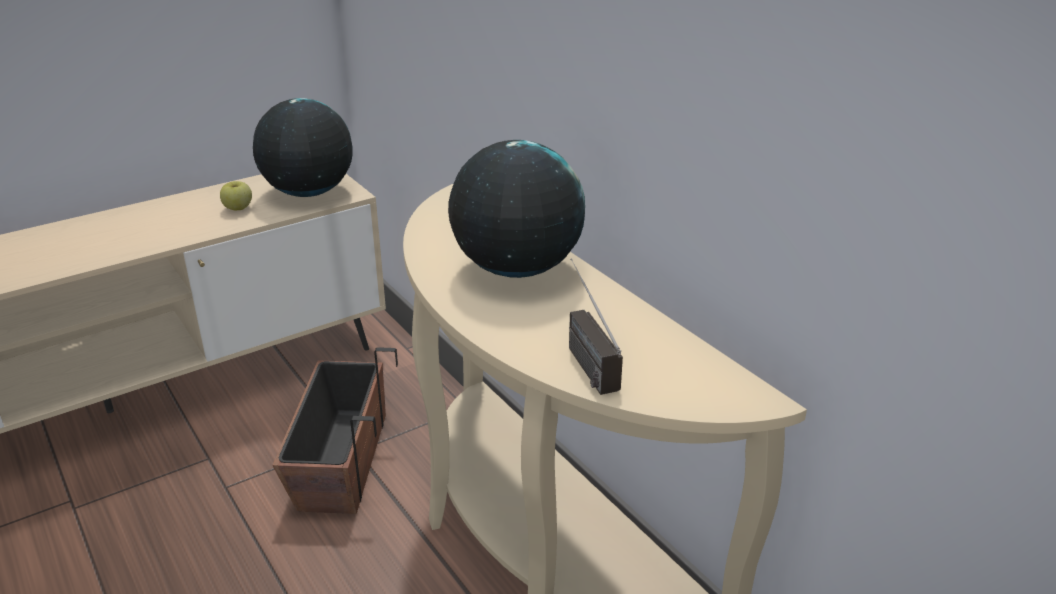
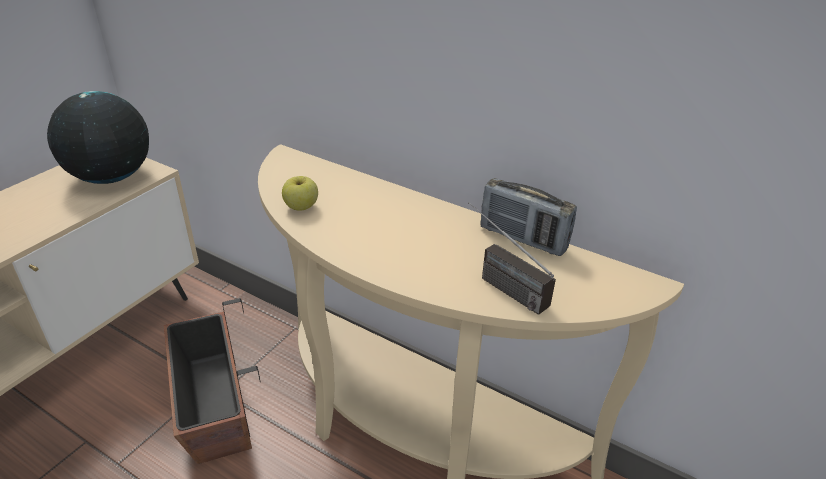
camera: 25 degrees left, 5 degrees up
apple [220,181,252,210] -> apple moved to [282,176,318,211]
globe [448,140,585,278] -> none
none -> radio [481,178,577,256]

